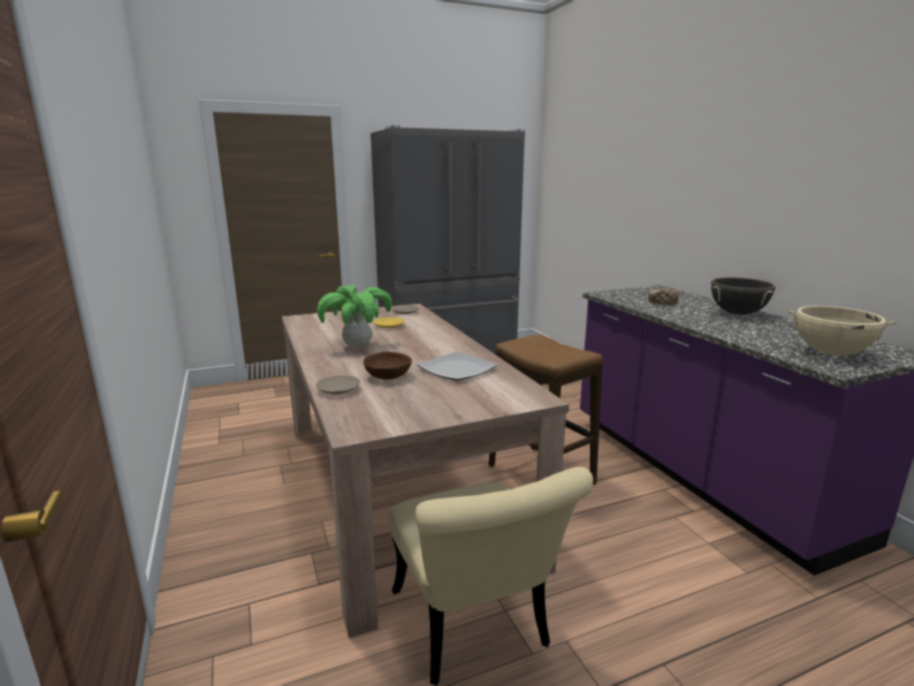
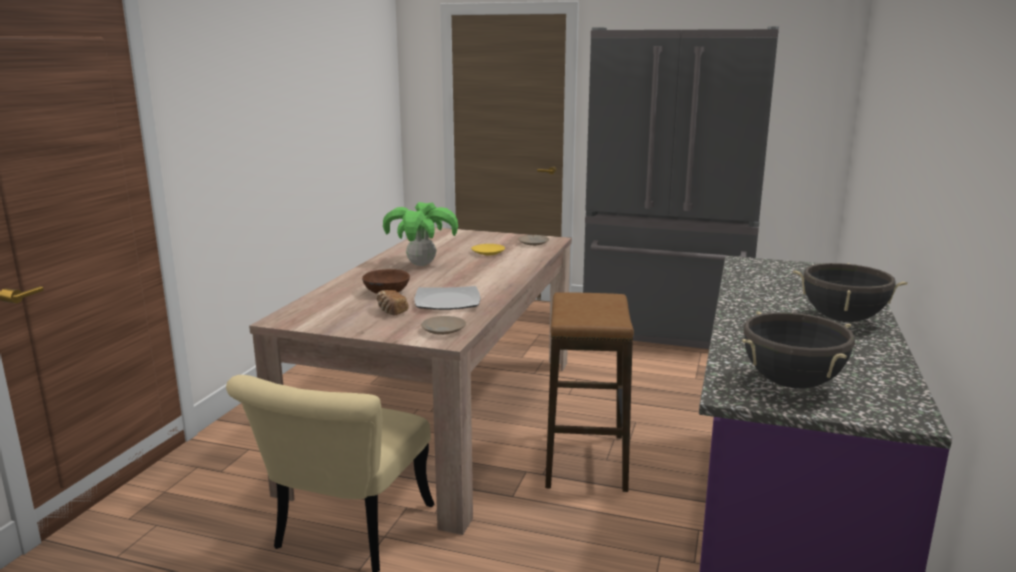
camera: 40 degrees right, 0 degrees up
beige plate [316,375,360,394] -> beige plate moved to [421,316,466,335]
bread [648,289,679,304] -> bread moved to [376,290,409,315]
beige cooking pot [787,306,898,356] -> black cooking pot [742,311,855,389]

